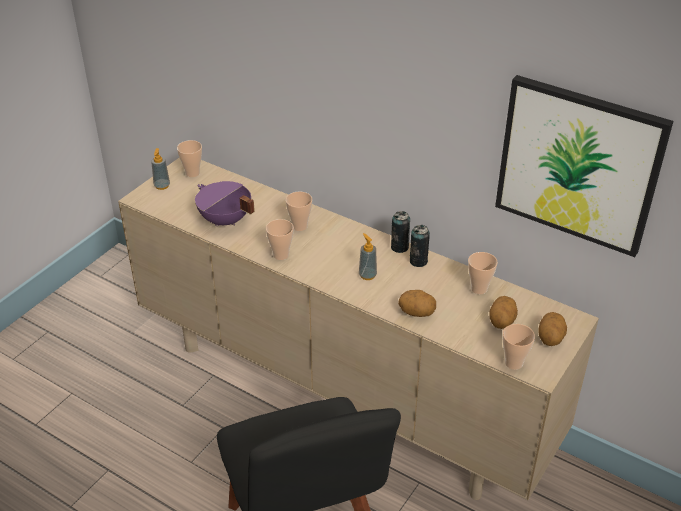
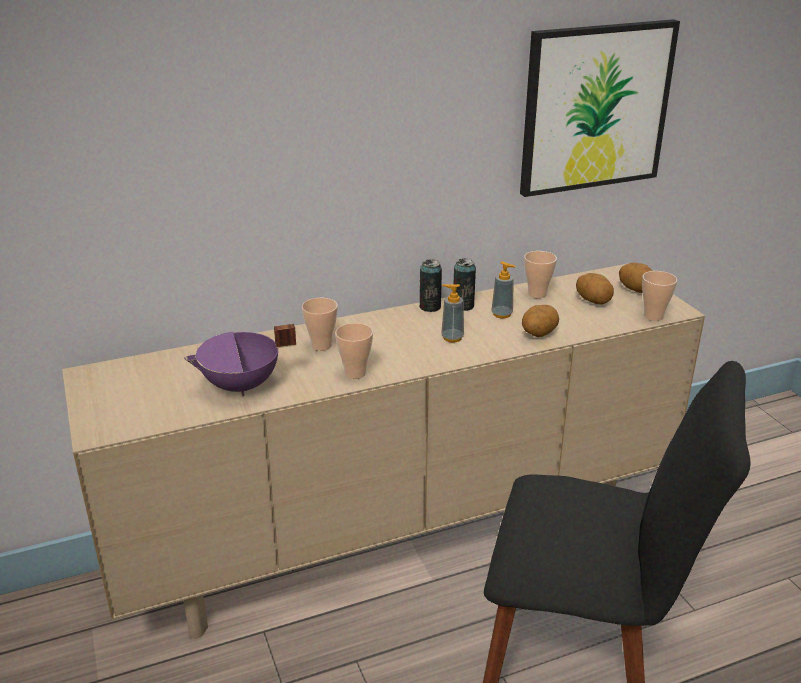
camera: 55 degrees left, 10 degrees down
soap dispenser [151,148,170,190] -> soap dispenser moved to [492,261,516,318]
cup [177,140,202,177] -> none

